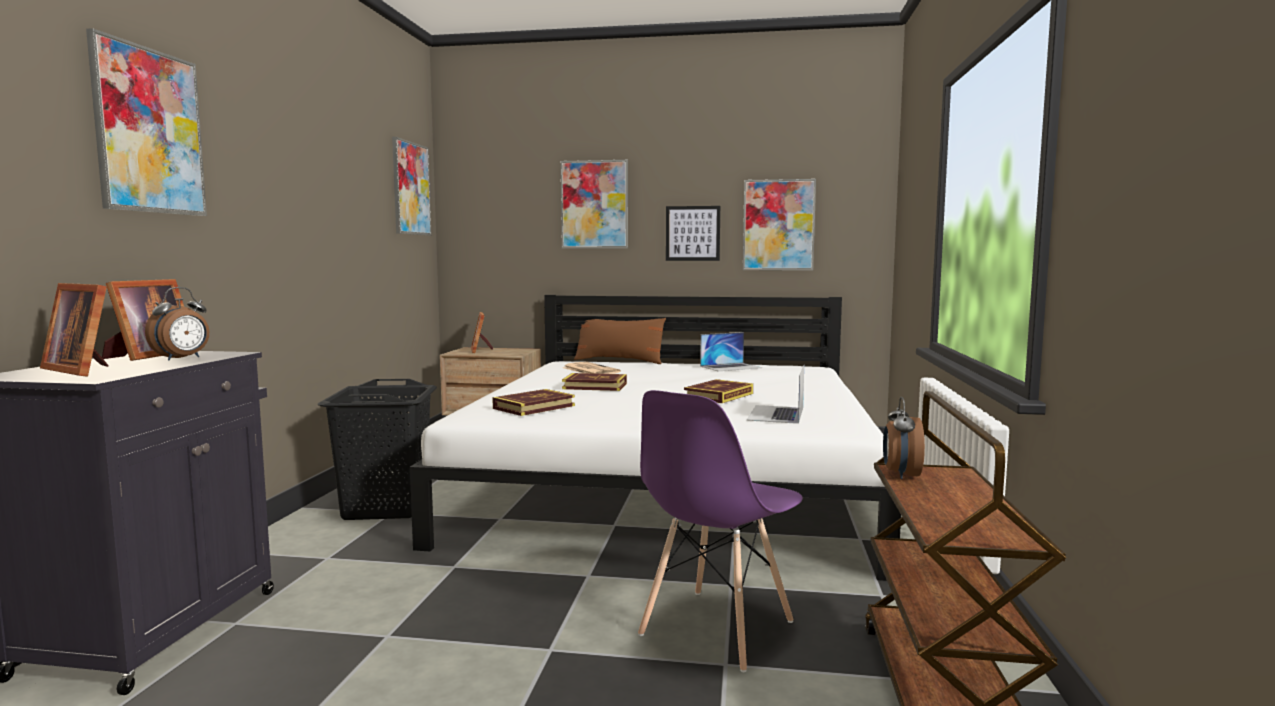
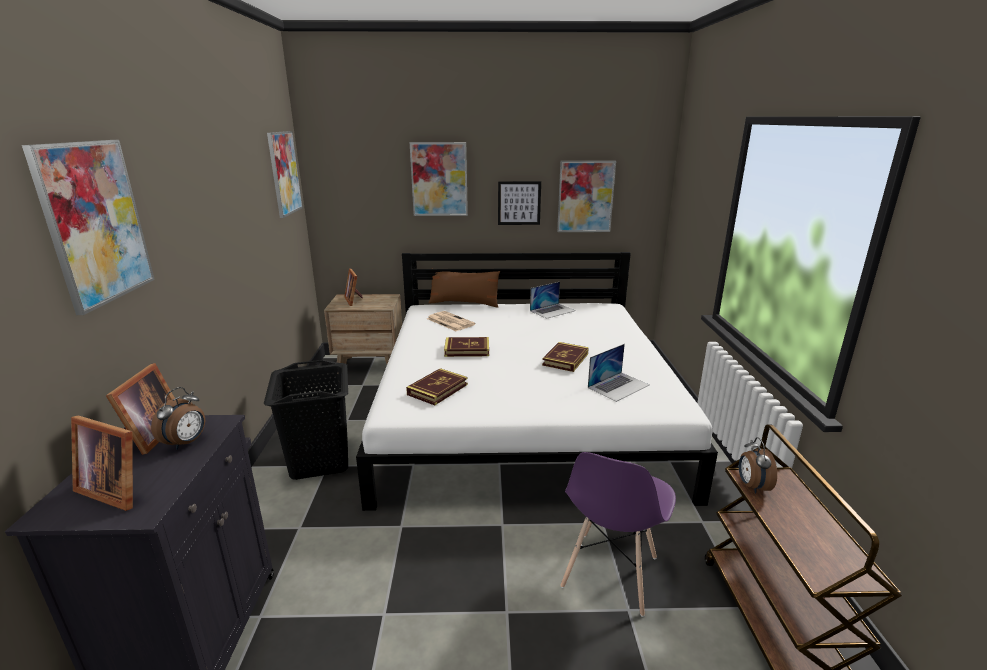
camera: 10 degrees left, 15 degrees up
laptop [747,365,804,424] -> laptop turned 135 degrees counterclockwise [588,344,649,402]

